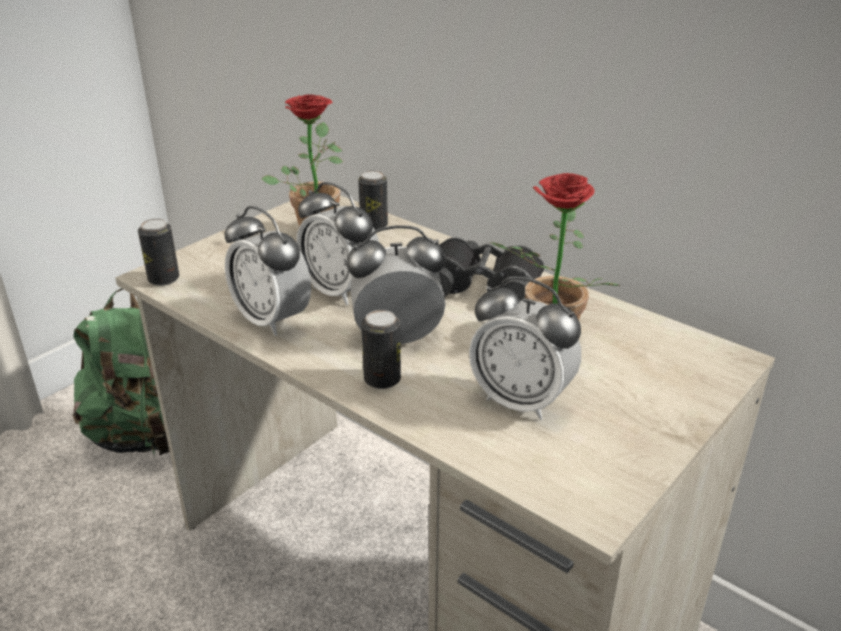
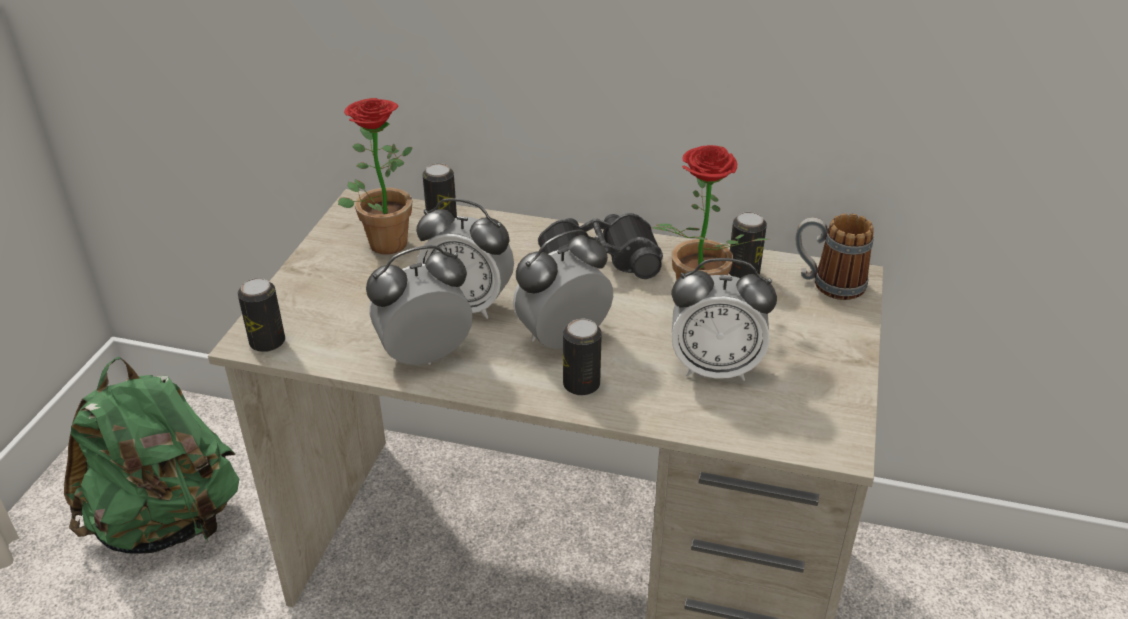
camera: 25 degrees left, 5 degrees up
alarm clock [224,206,311,336] -> alarm clock turned 135 degrees clockwise [366,246,473,365]
none -> can [729,212,767,278]
none -> mug [796,214,874,300]

